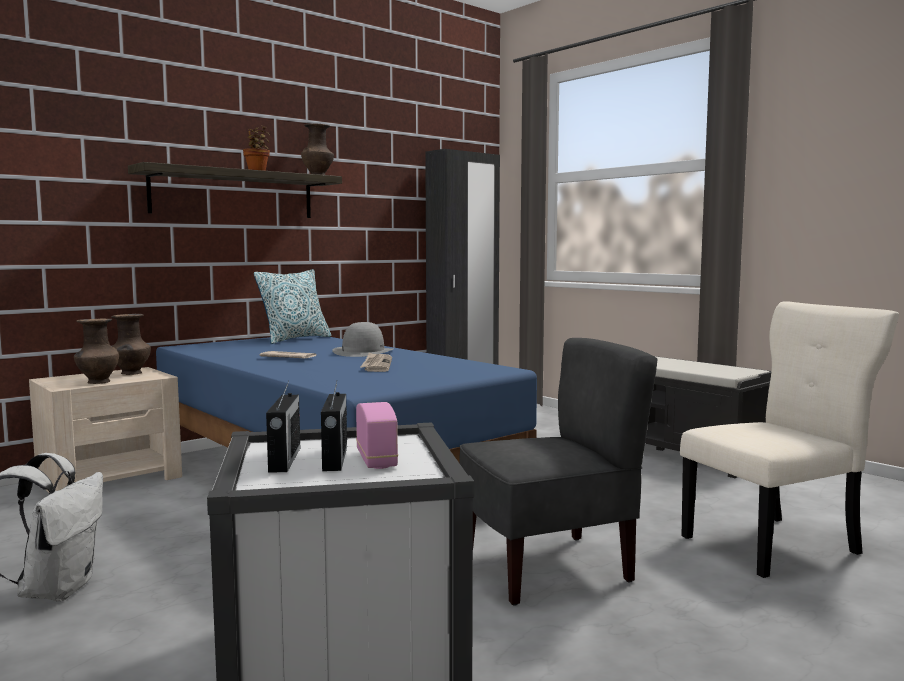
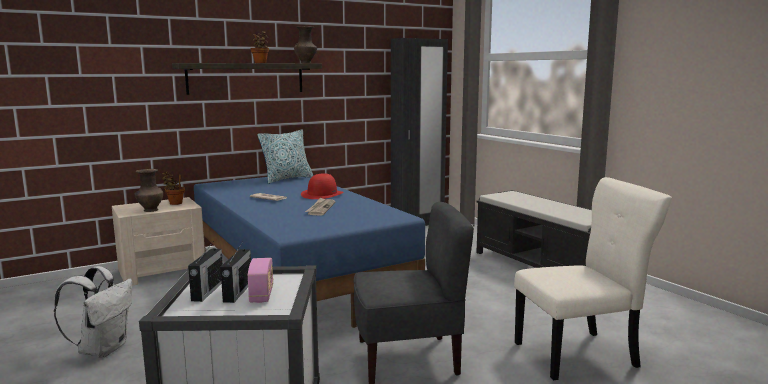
camera: 10 degrees right, 5 degrees up
brown vase [111,314,151,375] -> potted plant [162,172,185,205]
grey hat [332,322,393,357] -> red hat [301,173,344,199]

